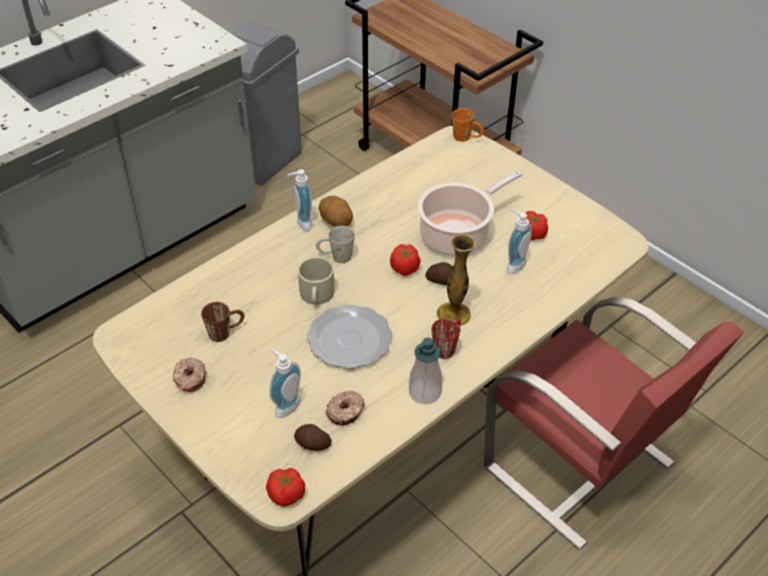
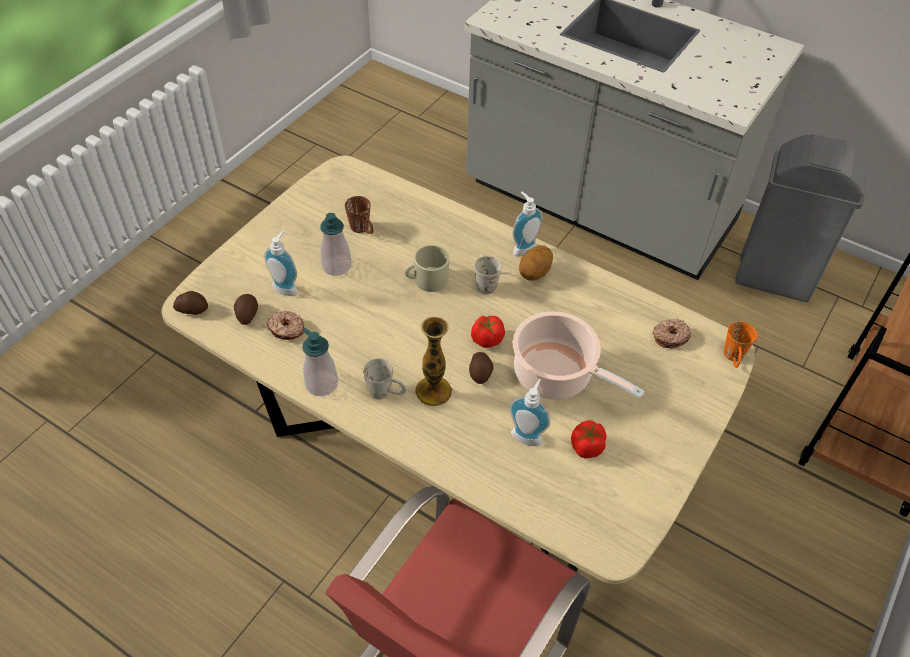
camera: 75 degrees right, 5 degrees up
donut [173,358,207,392] -> donut moved to [653,319,691,349]
tomato [266,468,305,506] -> potato [173,291,208,315]
plate [307,305,393,369] -> none
red mug [432,318,461,359] -> white mug [363,358,407,400]
none -> soap dispenser [320,213,351,276]

